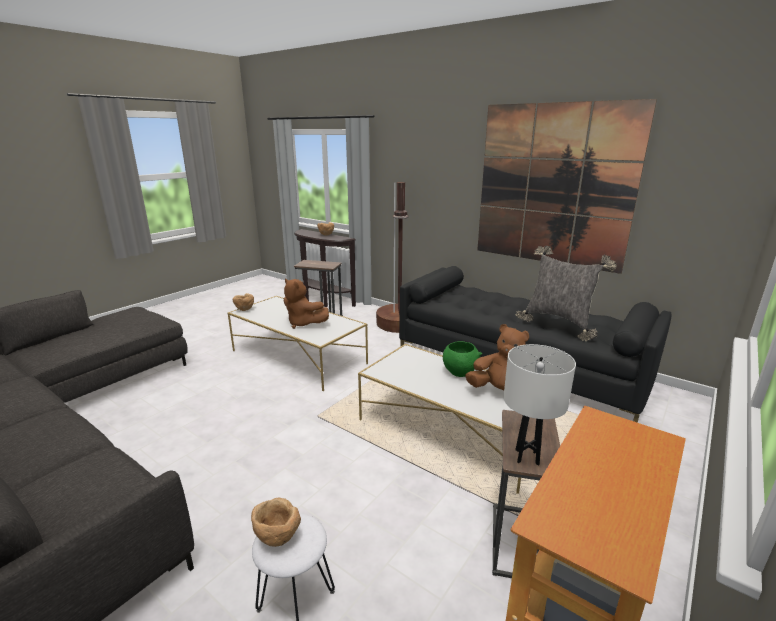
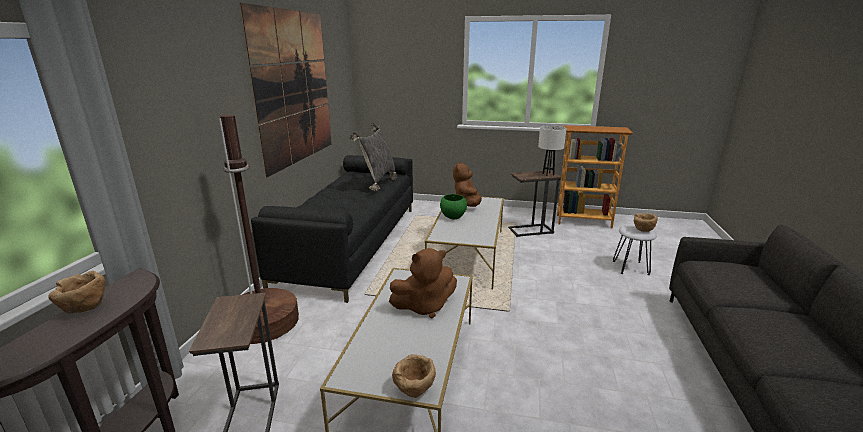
camera: 115 degrees left, 0 degrees up
brown plush toy [284,279,329,329] -> brown plush toy turned 60 degrees clockwise [389,248,457,318]

